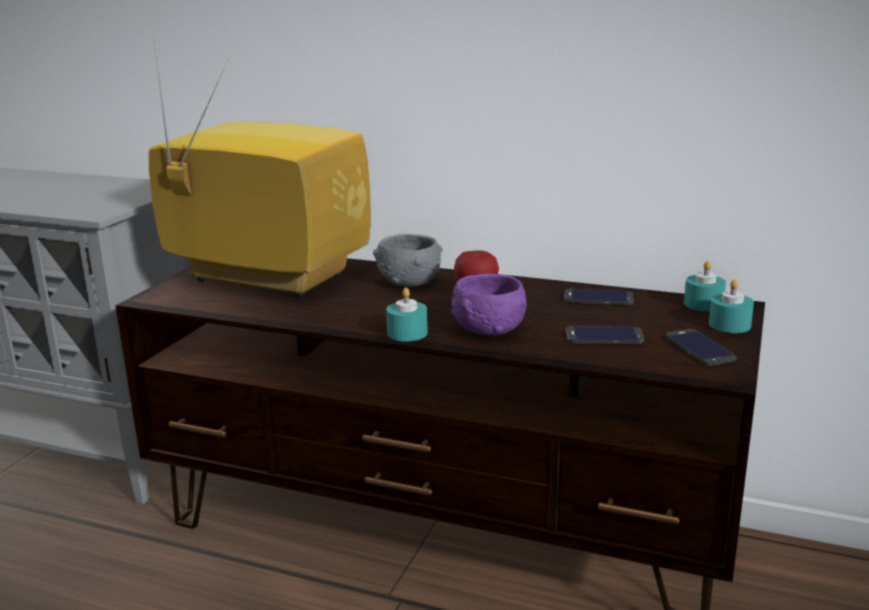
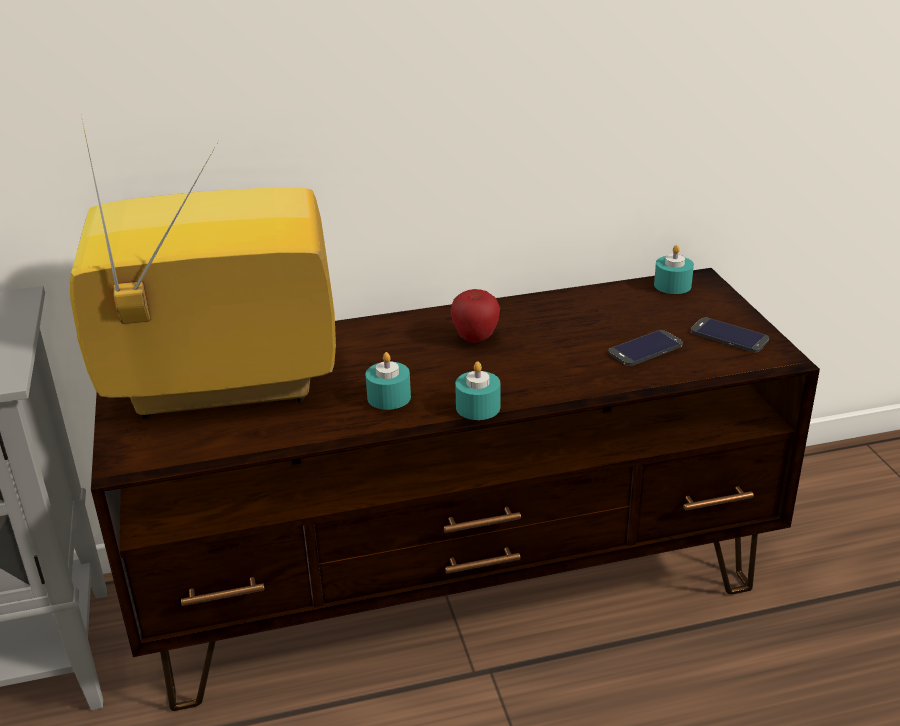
camera: 35 degrees left, 10 degrees up
grey bowl [373,234,443,287] -> none
purple bowl [451,274,526,335] -> none
phone [564,289,633,305] -> none
turquoise candle [709,279,754,333] -> turquoise candle moved to [365,352,411,410]

